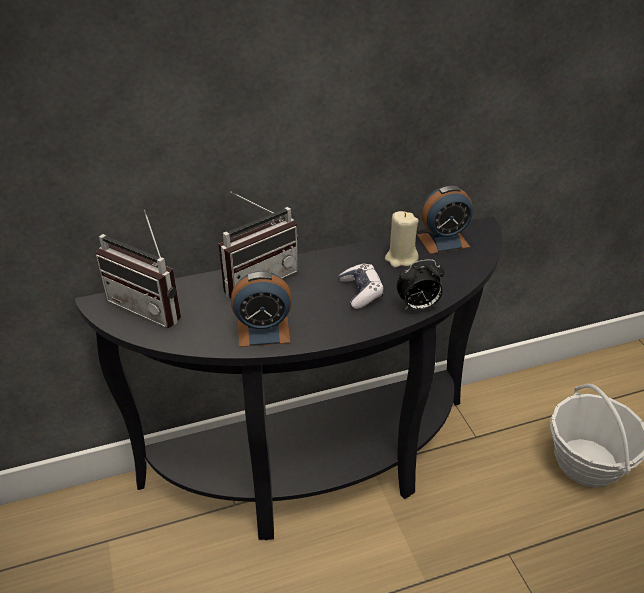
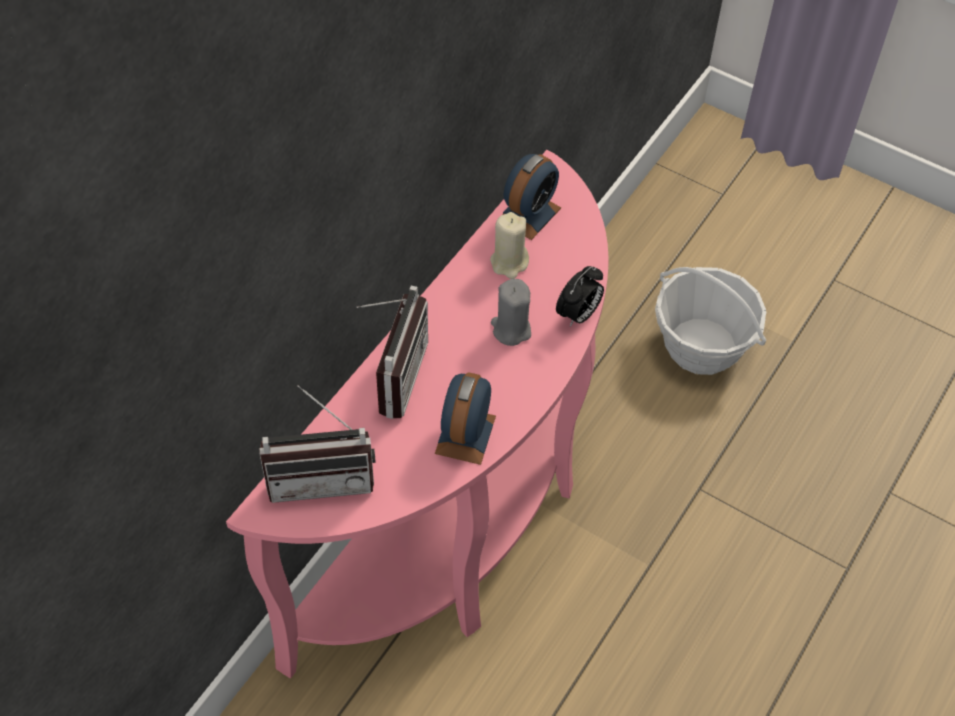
camera: 40 degrees left, 15 degrees up
black console table [75,216,502,540] -> pink console table [226,150,608,679]
alarm clock [231,271,292,347] -> alarm clock turned 150 degrees clockwise [435,372,496,465]
game controller [339,263,384,309] -> grey candle [491,279,531,346]

